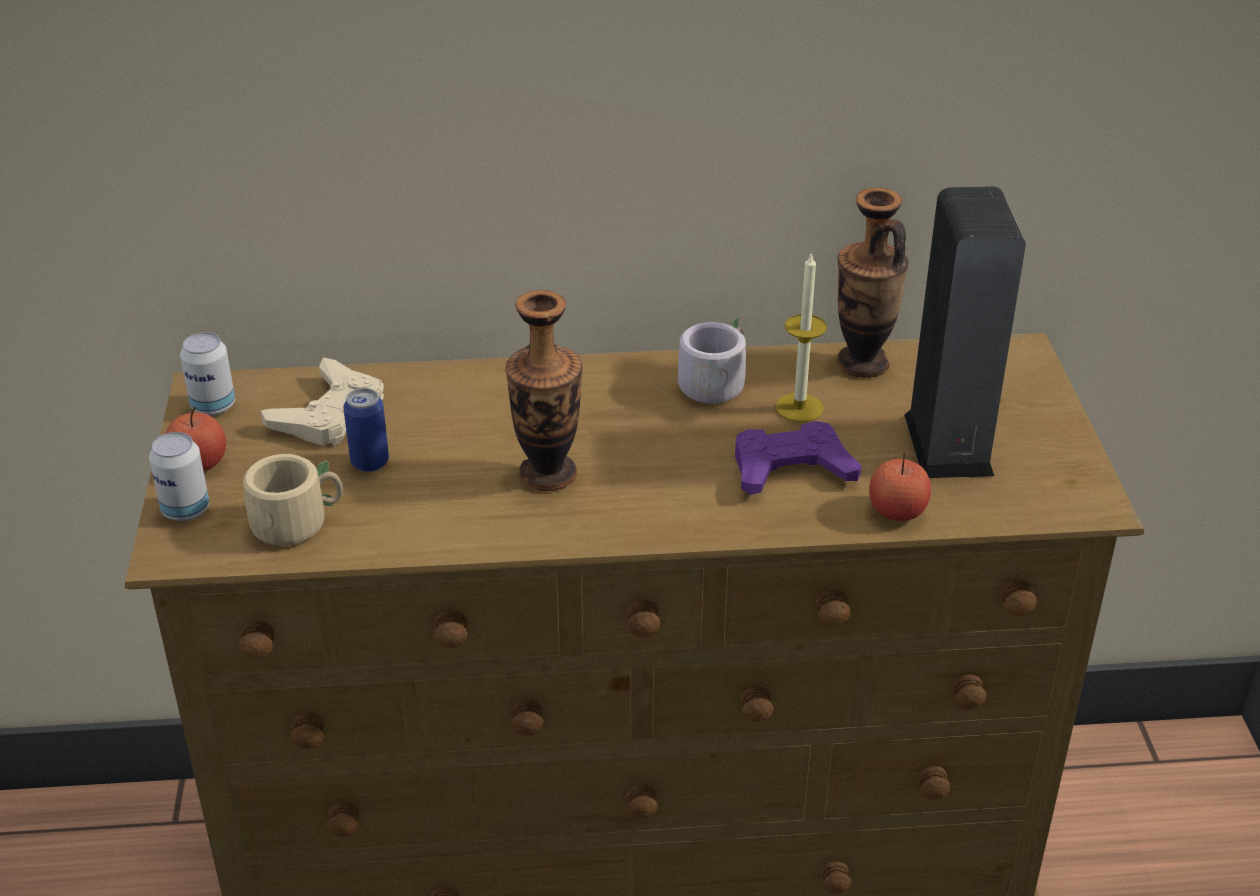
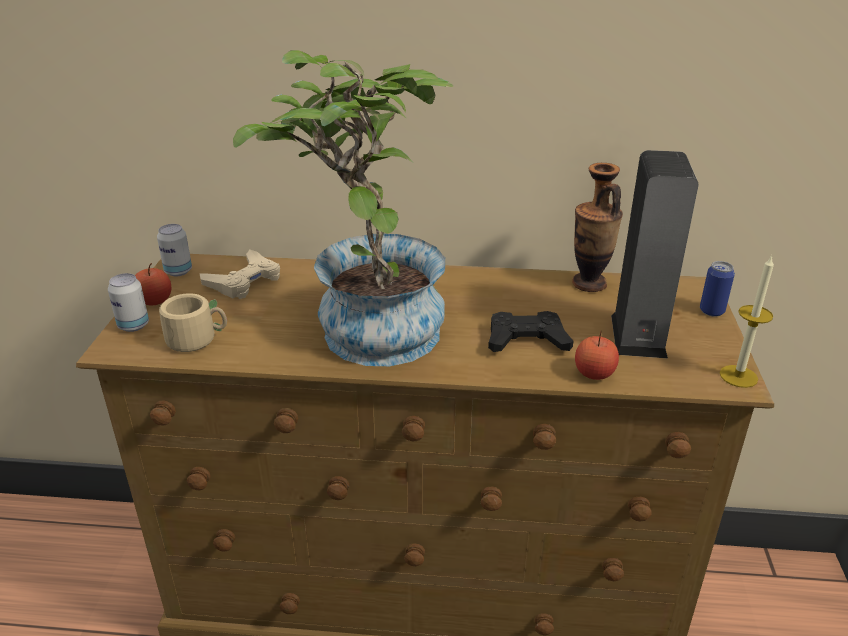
camera: 10 degrees right, 5 degrees down
can [343,388,389,472] -> can moved to [700,261,735,317]
vase [505,290,583,491] -> potted plant [233,50,453,366]
grey mug [656,317,746,404] -> none
purple game controller [735,421,861,495] -> black game controller [488,311,573,352]
candle [775,252,827,422] -> candle moved to [720,255,774,388]

